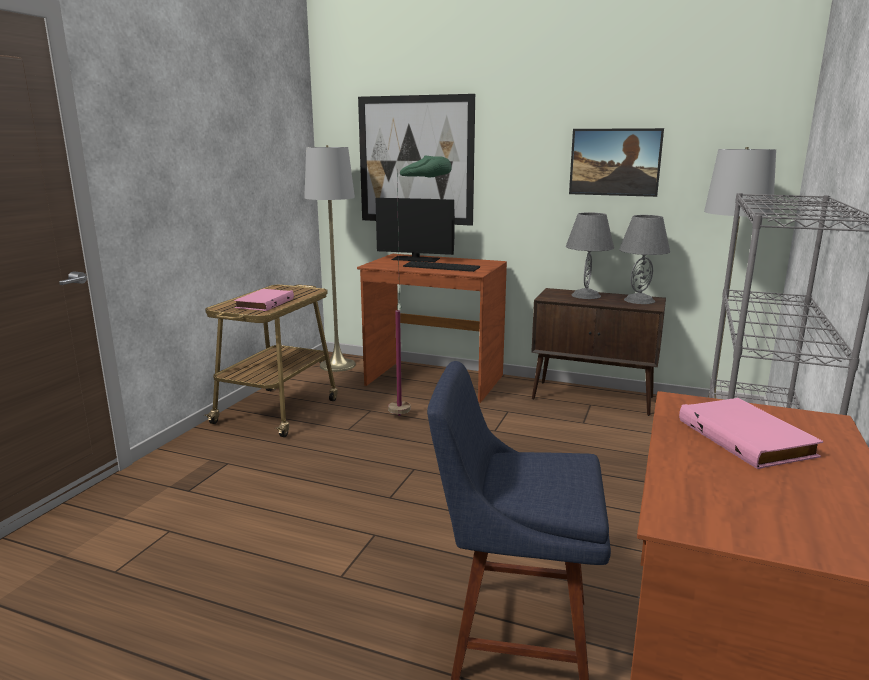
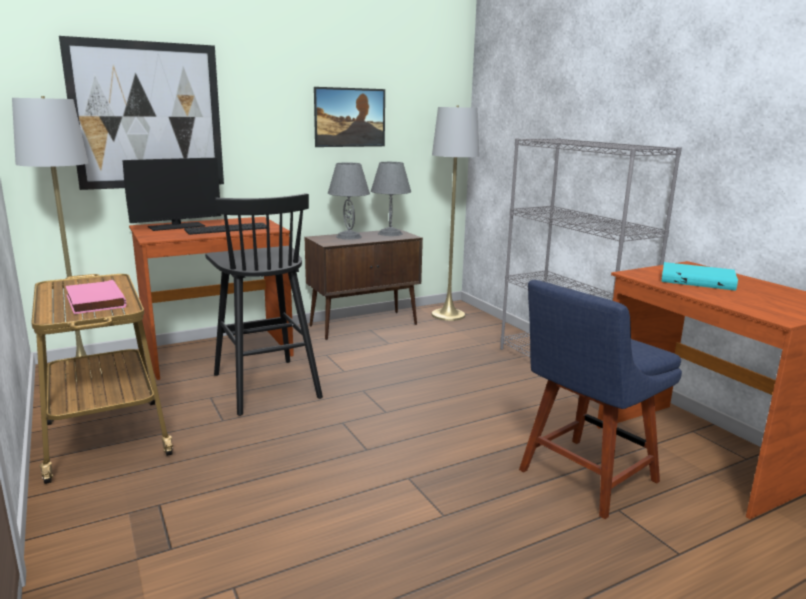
camera: 50 degrees left, 0 degrees up
green floor lamp [388,156,452,416] -> black stool [205,193,323,416]
pink book [679,398,824,469] -> turquoise book [661,262,738,291]

